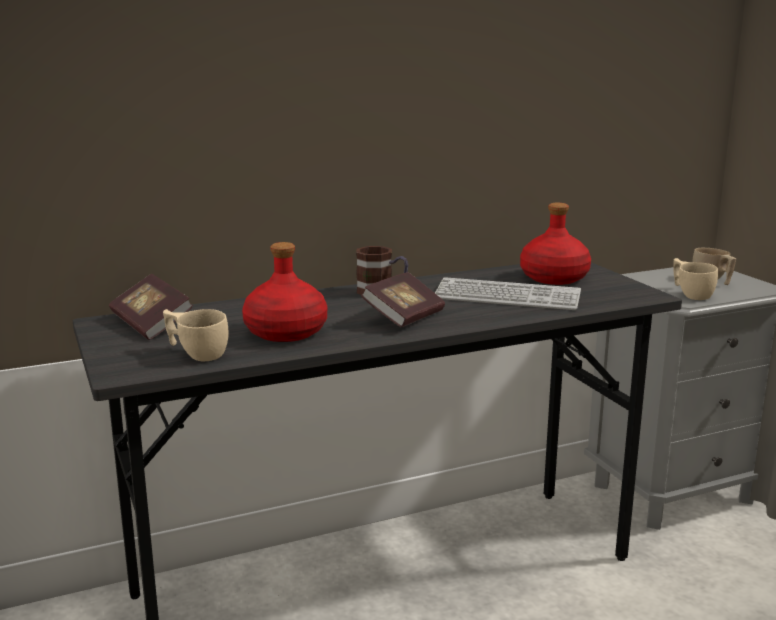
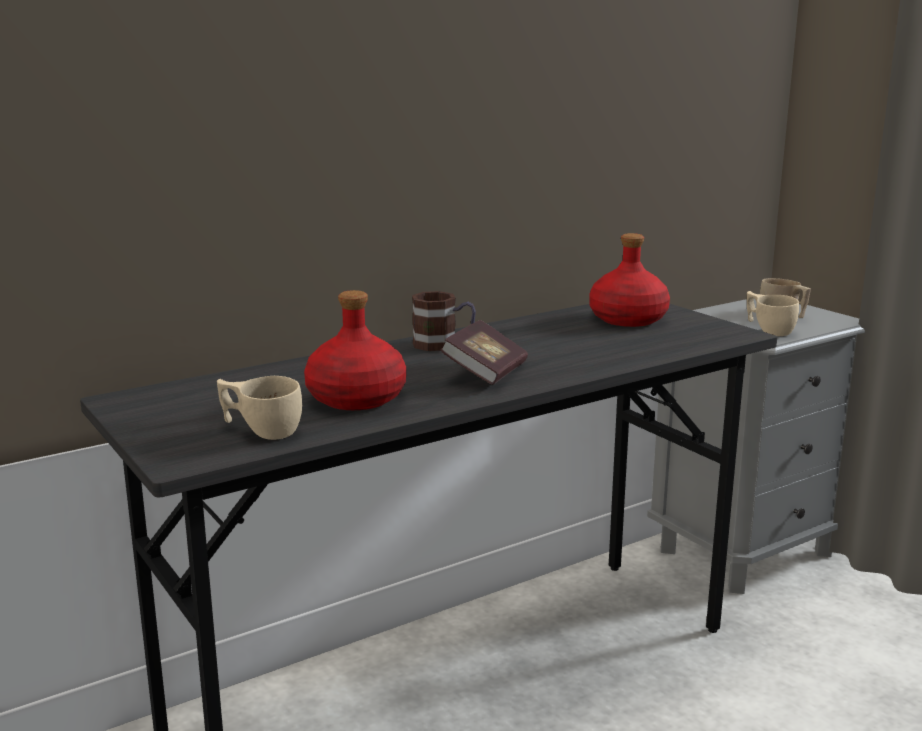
camera: 10 degrees left, 0 degrees up
book [109,274,193,340] -> none
keyboard [435,277,581,310] -> none

